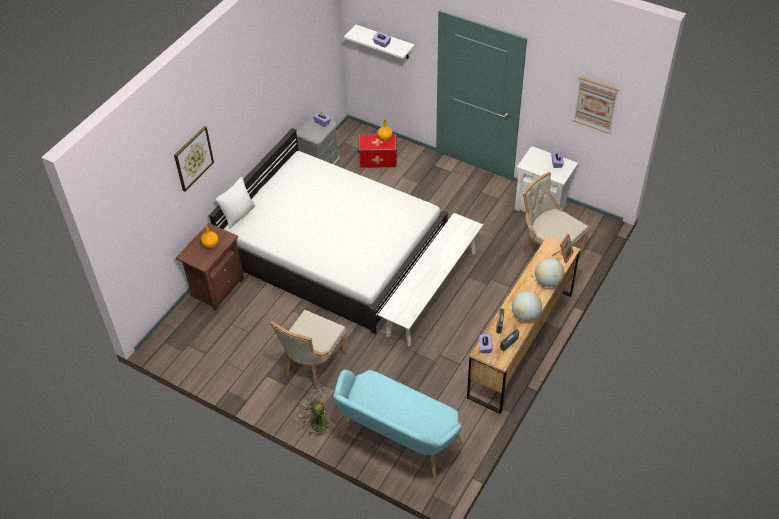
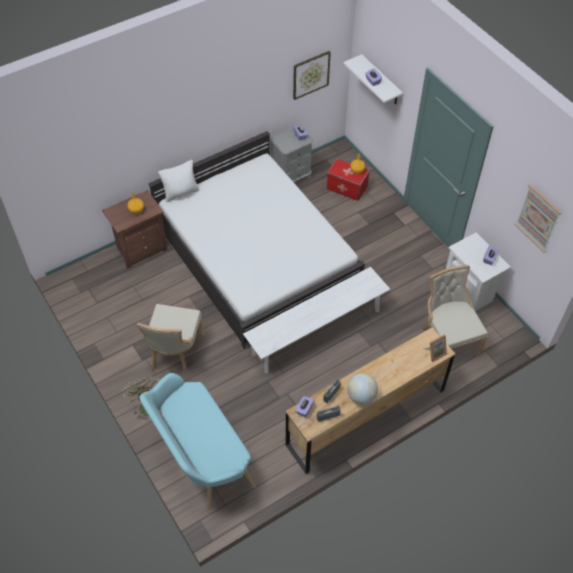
camera: 25 degrees right, 5 degrees up
picture [174,126,214,191] -> picture moved to [293,51,331,100]
beige chair [270,310,349,390] -> beige chair turned 45 degrees counterclockwise [137,304,205,375]
globe [535,258,564,287] -> none

